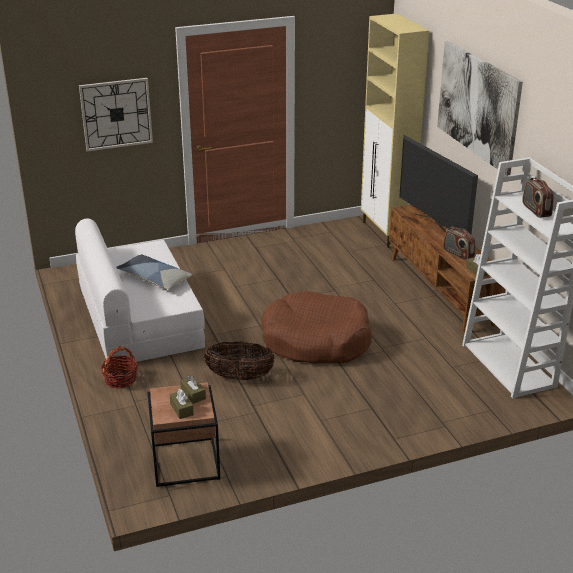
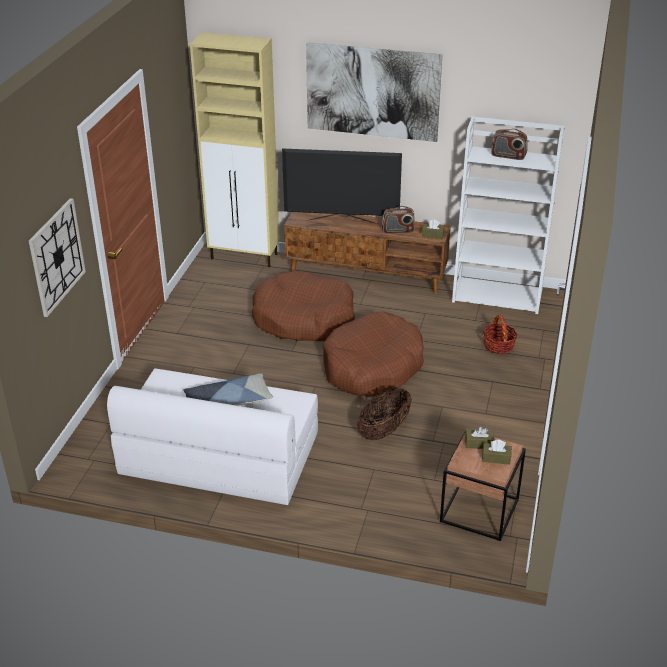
camera: 55 degrees left, 5 degrees up
basket [101,346,138,388] -> basket moved to [483,314,518,354]
none -> brown dog bed [252,271,355,341]

